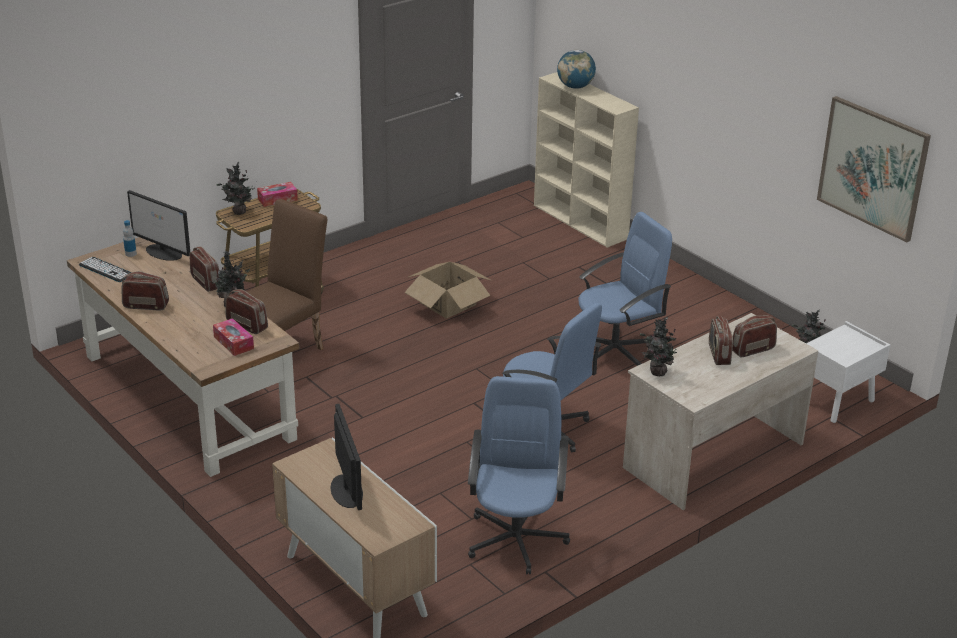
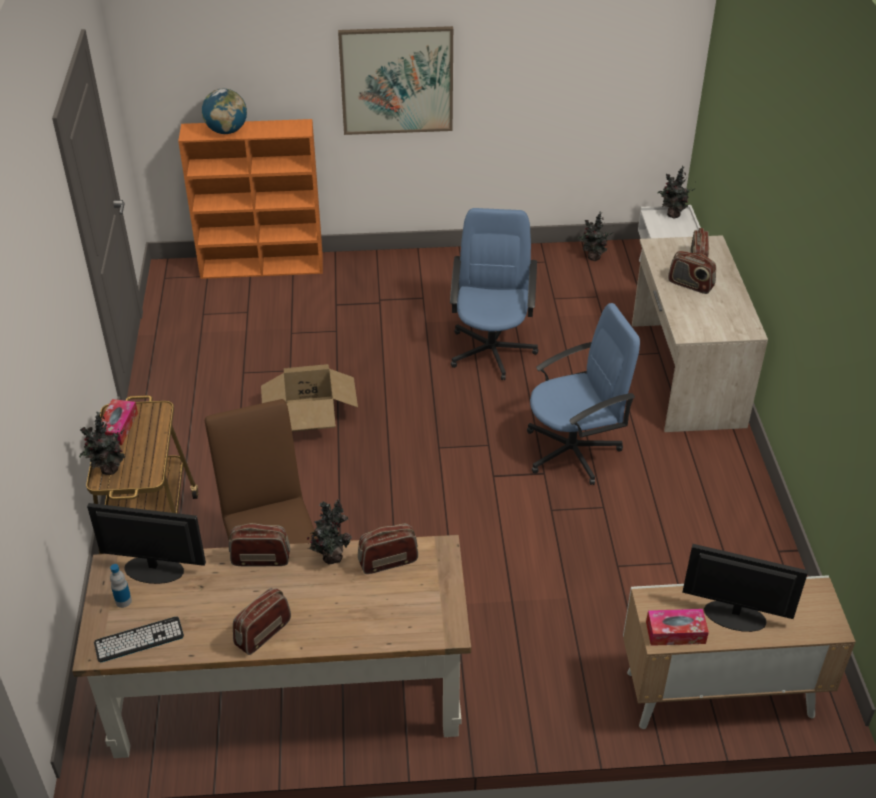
camera: 55 degrees left, 10 degrees up
monitor [127,190,190,261] -> monitor turned 150 degrees counterclockwise [87,503,206,584]
tissue box [213,318,254,356] -> tissue box moved to [646,609,709,646]
blue office chair [468,376,570,575] -> none
beige bookcase [534,72,639,247] -> orange bookcase [178,119,323,279]
potted plant [640,317,682,376] -> potted plant moved to [657,165,695,218]
picture [817,96,931,242] -> picture moved to [338,26,453,135]

